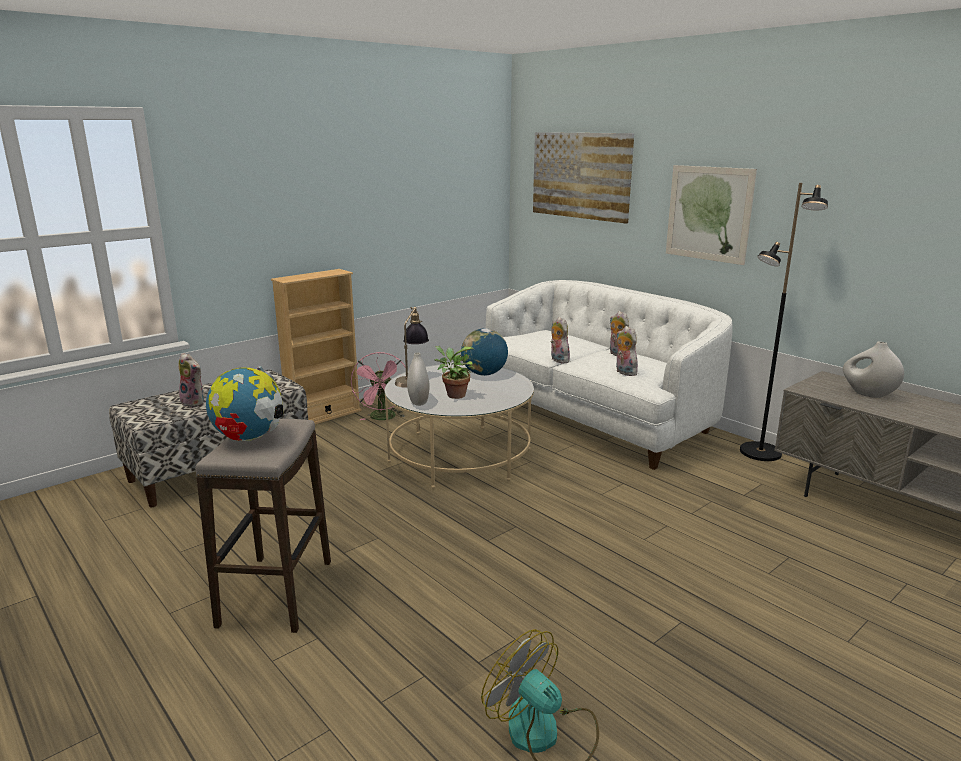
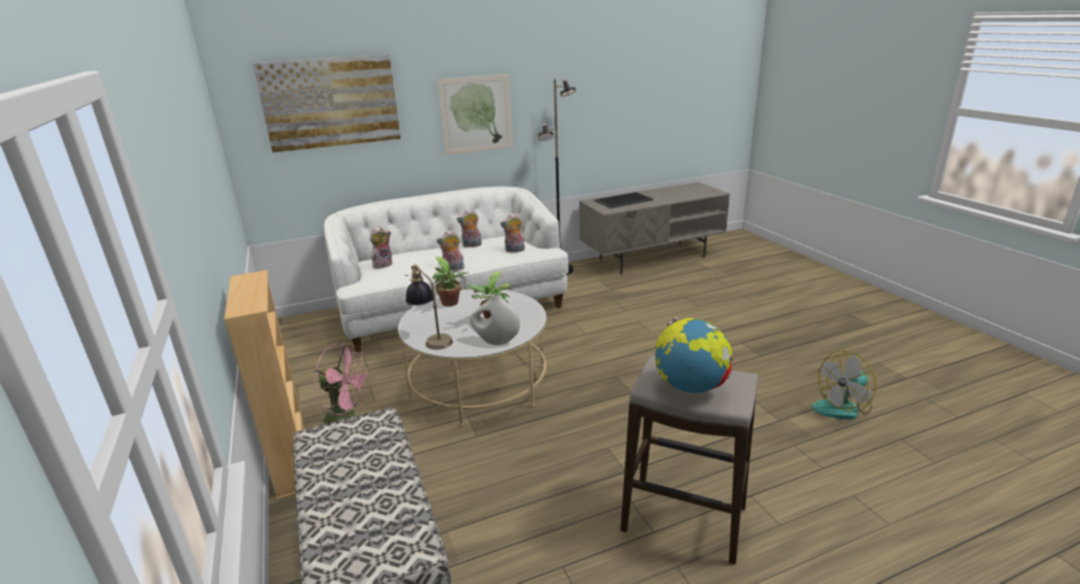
camera: 70 degrees left, 5 degrees up
plush toy [178,353,204,407] -> plush toy moved to [370,226,392,269]
globe [461,328,508,376] -> potted plant [432,257,469,307]
white vase [843,342,904,398] -> tray [595,192,653,208]

